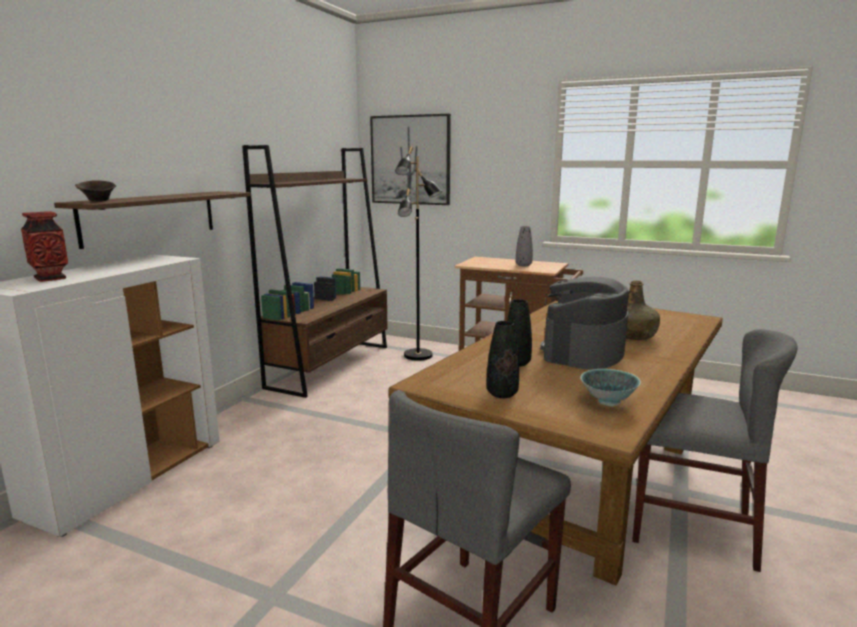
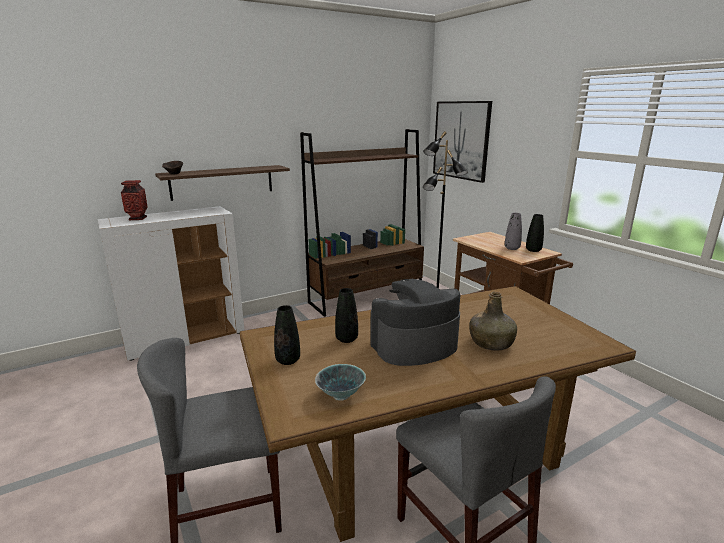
camera: 35 degrees right, 5 degrees up
none -> black vase [526,214,544,252]

